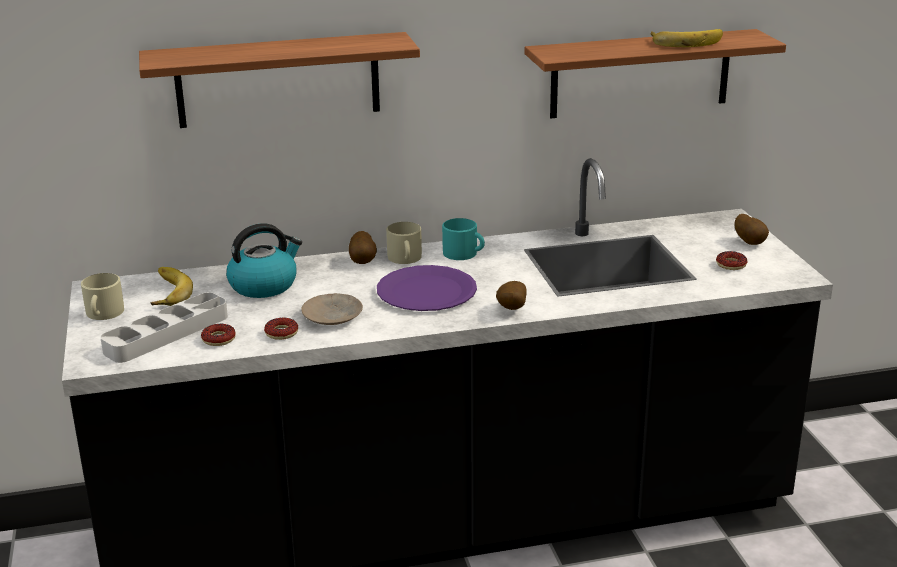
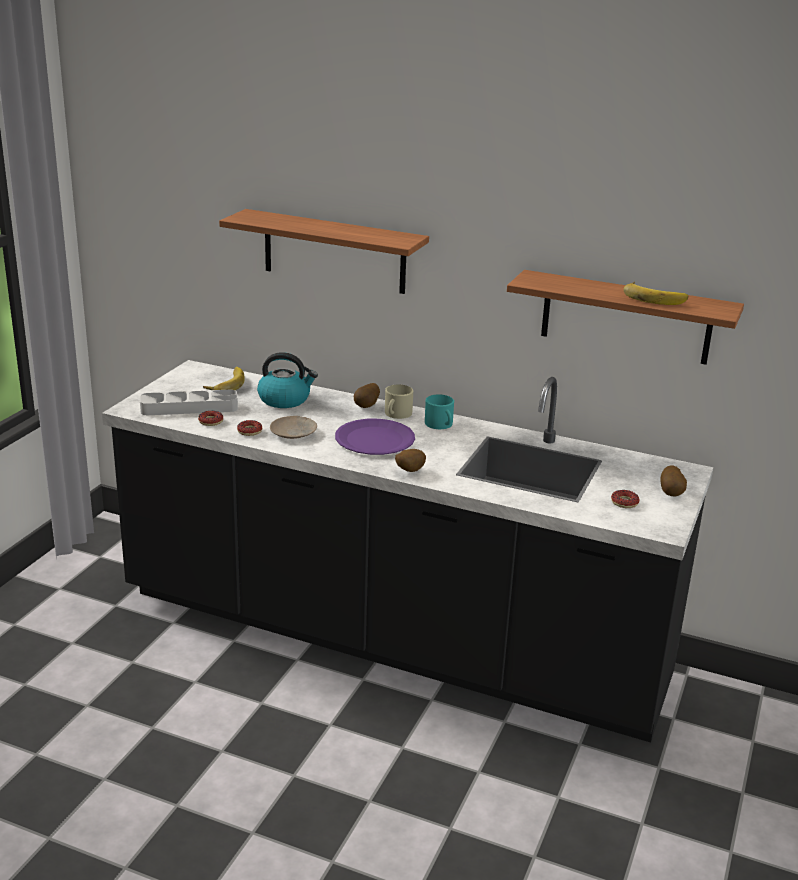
camera: 35 degrees right, 0 degrees up
beige mug [81,273,124,320] -> none

